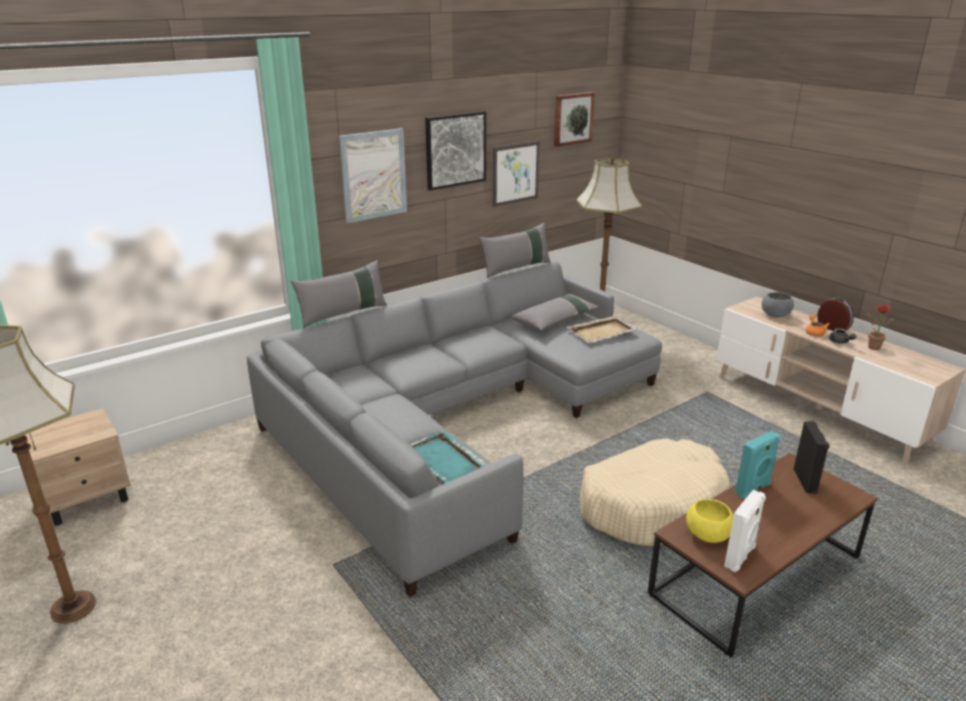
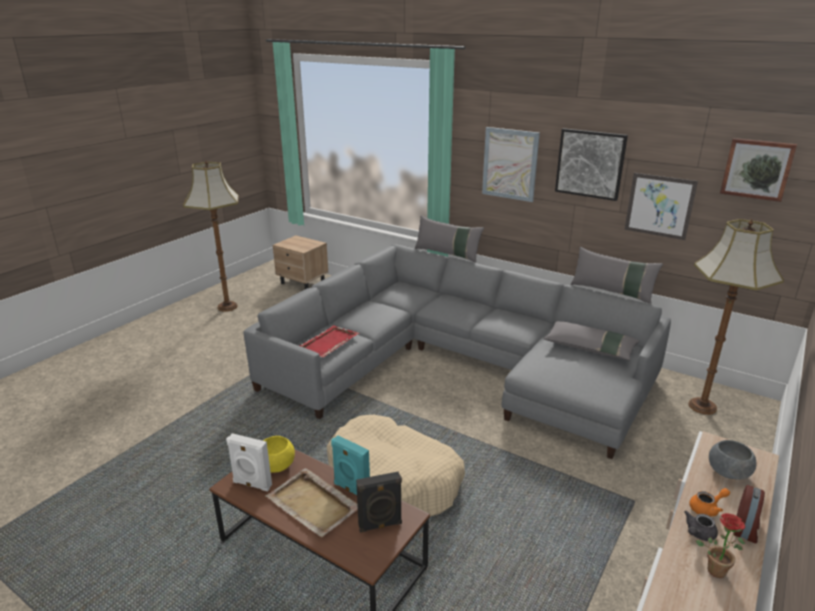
camera: 70 degrees right, 0 degrees up
turquoise tray [409,430,489,483] -> red tray [299,325,359,357]
beige tray [567,316,637,343] -> beige tray moved to [265,468,358,538]

